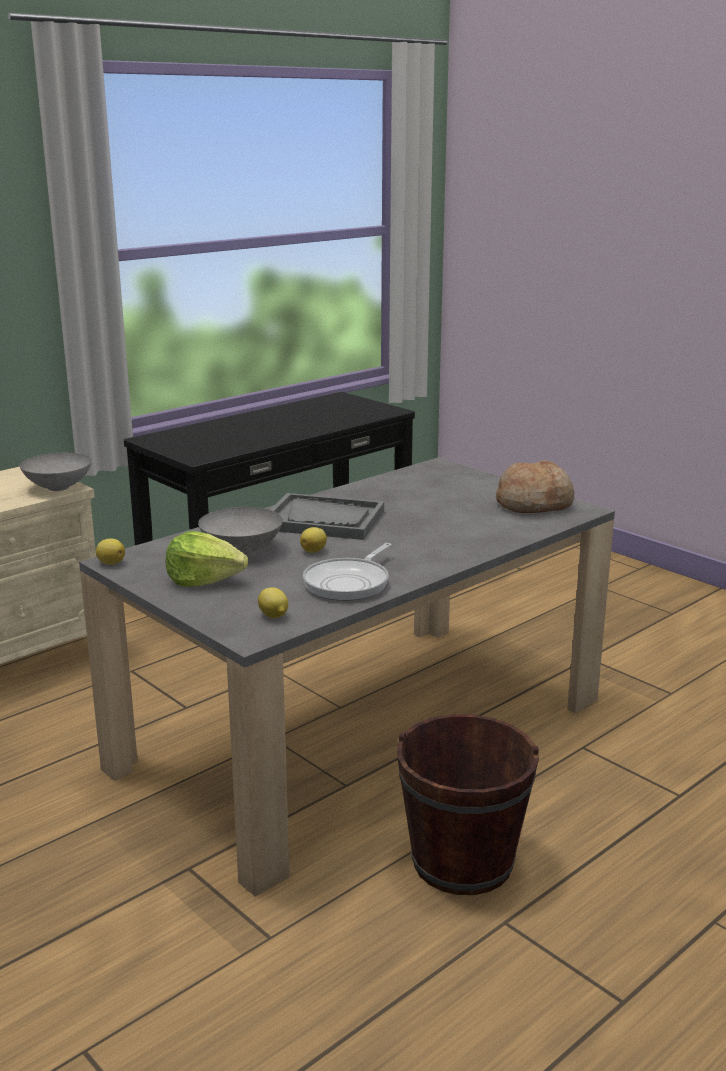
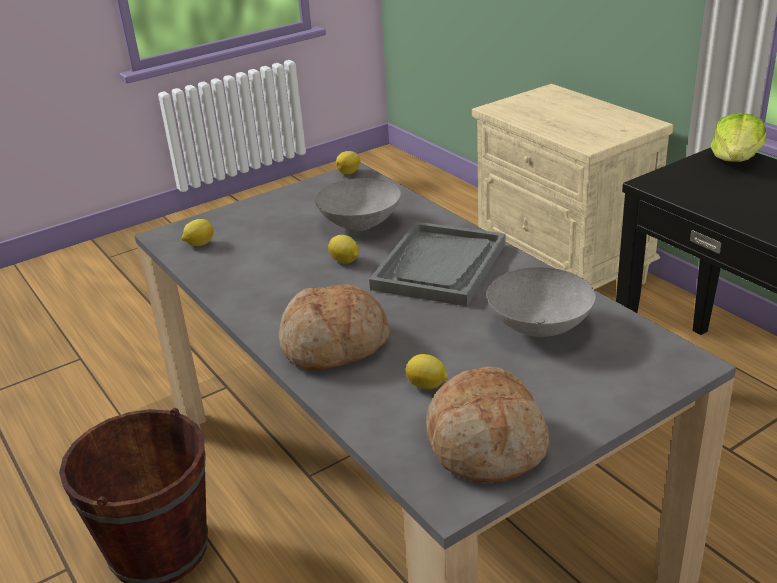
camera: 100 degrees right, 10 degrees up
grey bowl [20,453,92,491] -> grey bowl moved to [487,267,596,337]
lettuce [166,531,248,586] -> lettuce moved to [711,113,766,162]
frying pan [303,543,392,601] -> none
none -> bread [279,284,390,369]
none -> lemon [406,354,448,389]

